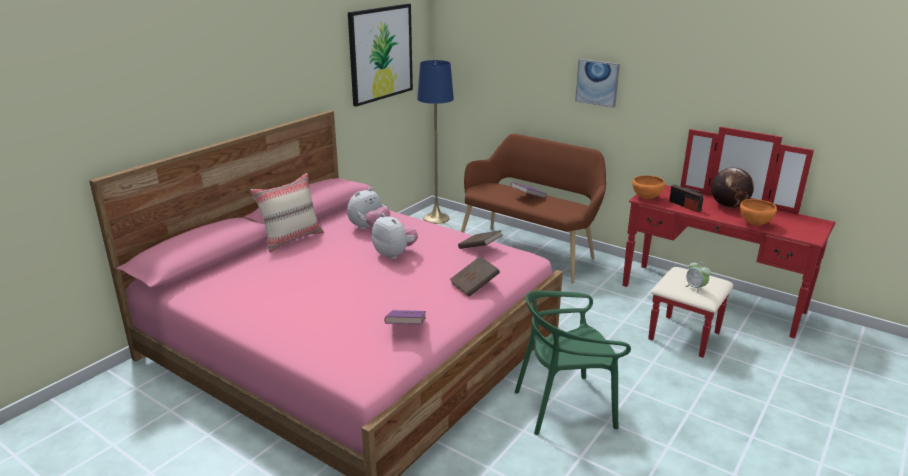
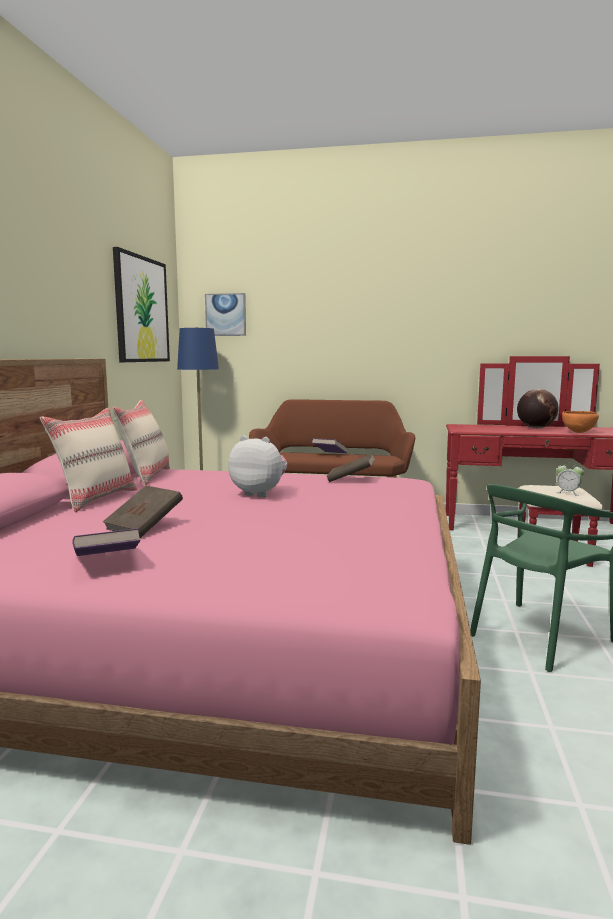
camera: 25 degrees left, 15 degrees down
plush toy [347,187,390,230] -> none
purple book [384,310,426,324] -> purple book moved to [72,528,141,556]
brown book [450,256,500,297] -> brown book moved to [103,486,183,538]
picture [575,59,620,108] -> picture moved to [205,293,246,336]
orange bowl [632,175,665,199] -> none
radio [669,185,704,212] -> none
none -> beige pillow [112,400,170,485]

